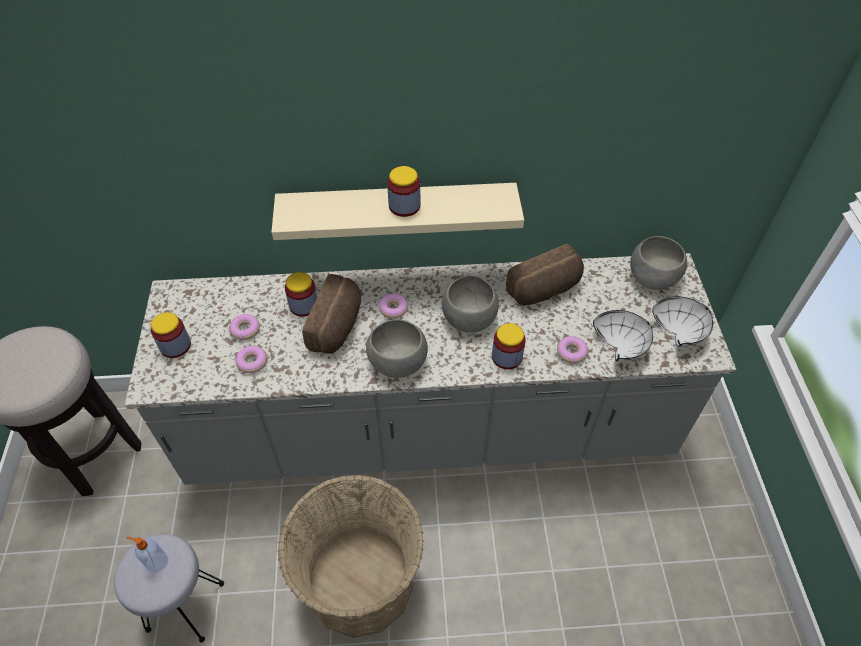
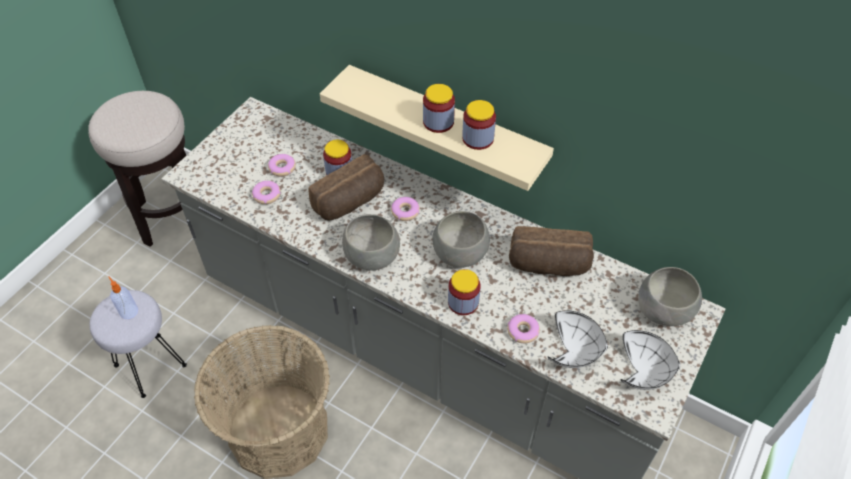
camera: 35 degrees right, 0 degrees up
jar [151,312,191,358] -> jar moved to [462,100,496,150]

